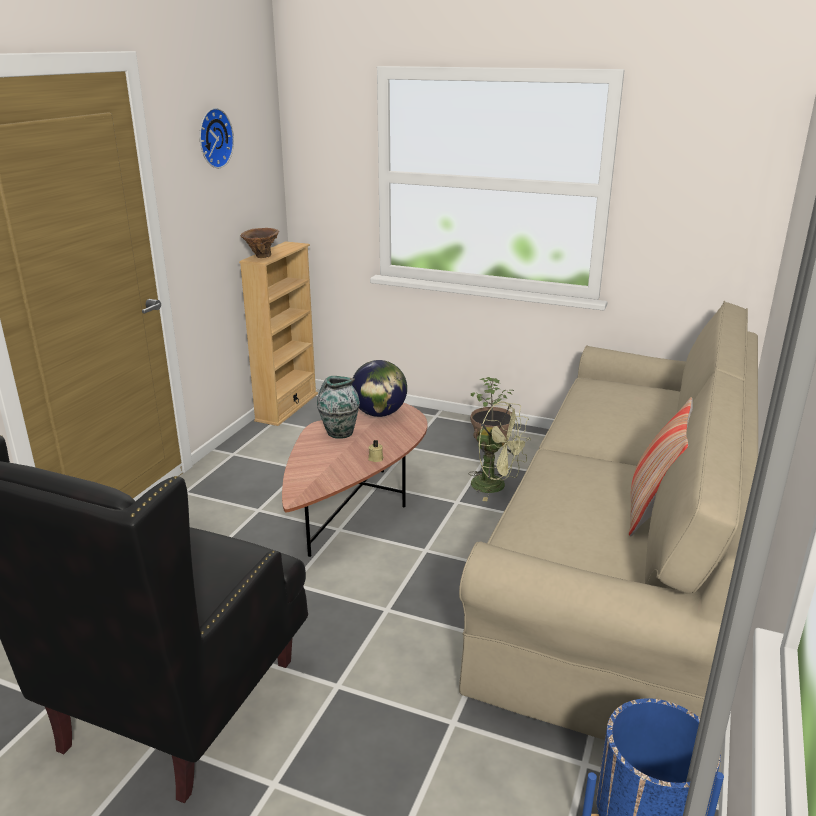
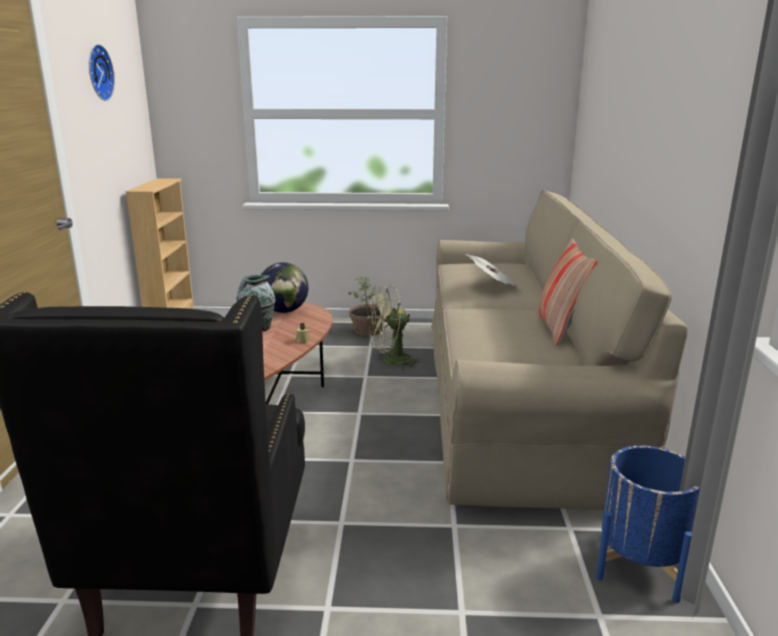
camera: 20 degrees left, 5 degrees down
brown vase [240,228,279,258] -> none
green fan [468,401,531,501] -> green fan turned 150 degrees clockwise [368,285,422,371]
none -> newspaper [466,254,522,289]

